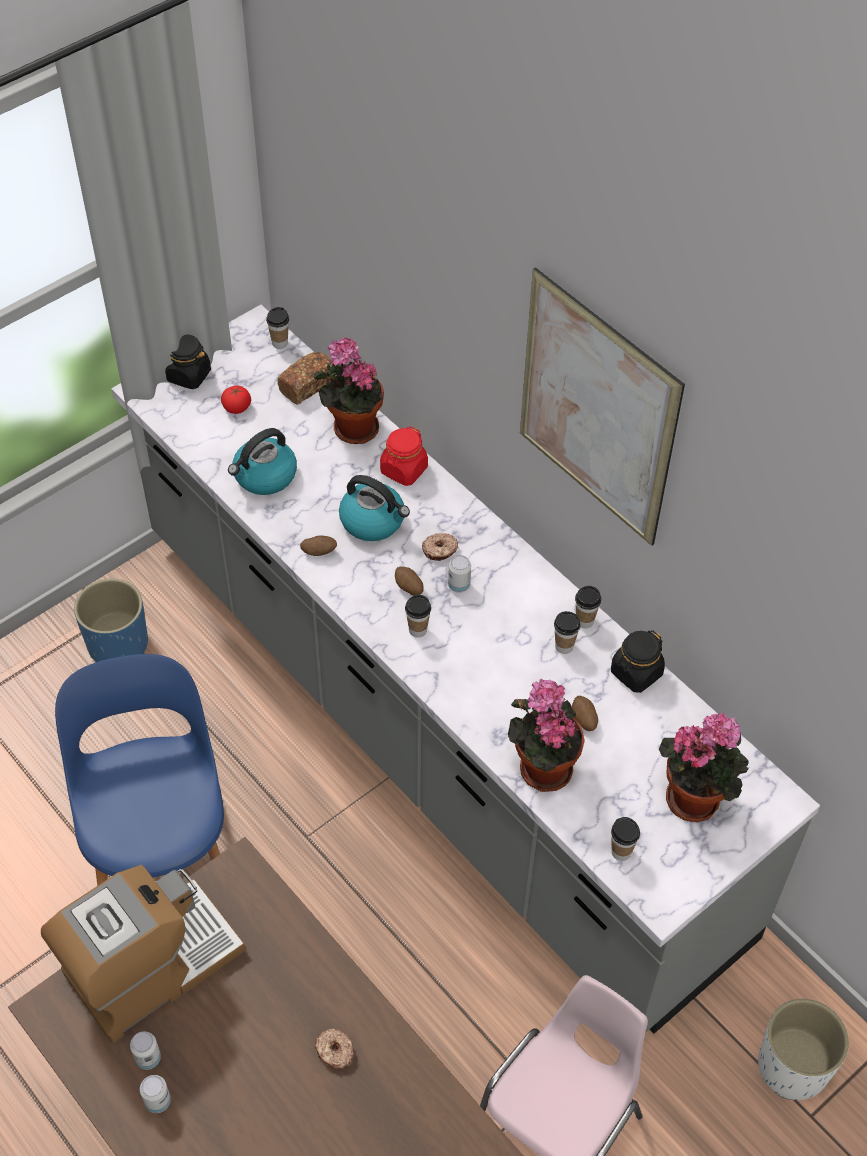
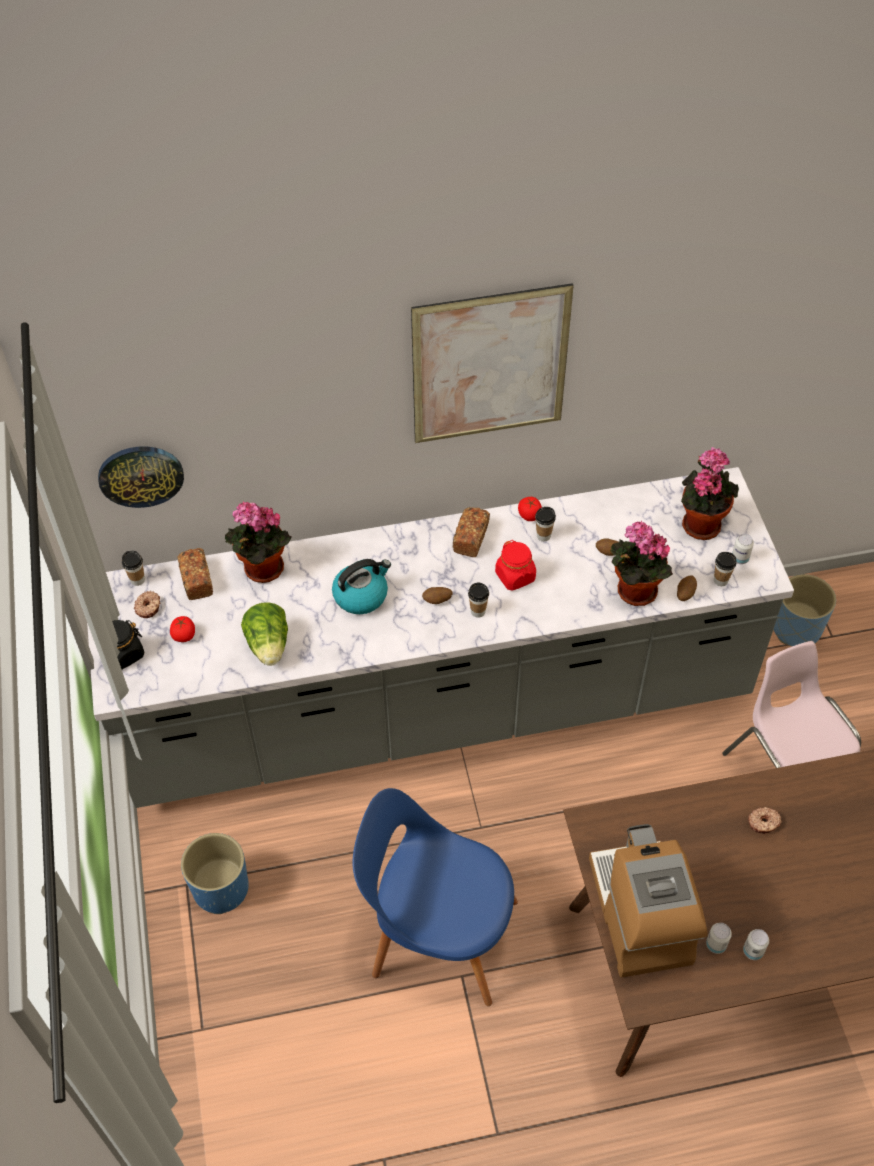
camera: 60 degrees left, 0 degrees up
kettle [228,428,297,495] -> lettuce [241,602,288,666]
potato [300,536,337,556] -> potato moved to [677,575,697,601]
red jar [380,426,428,486] -> red jar moved to [495,540,536,591]
donut [422,533,459,561] -> donut moved to [134,591,160,618]
can [448,555,471,593] -> can moved to [732,534,754,564]
cup [575,586,601,628] -> tomato [518,497,542,521]
black jar [611,630,665,693] -> none
white planter [758,999,849,1100] -> blue planter [773,574,836,646]
none -> wall clock [98,447,184,508]
none -> bread [453,507,490,557]

